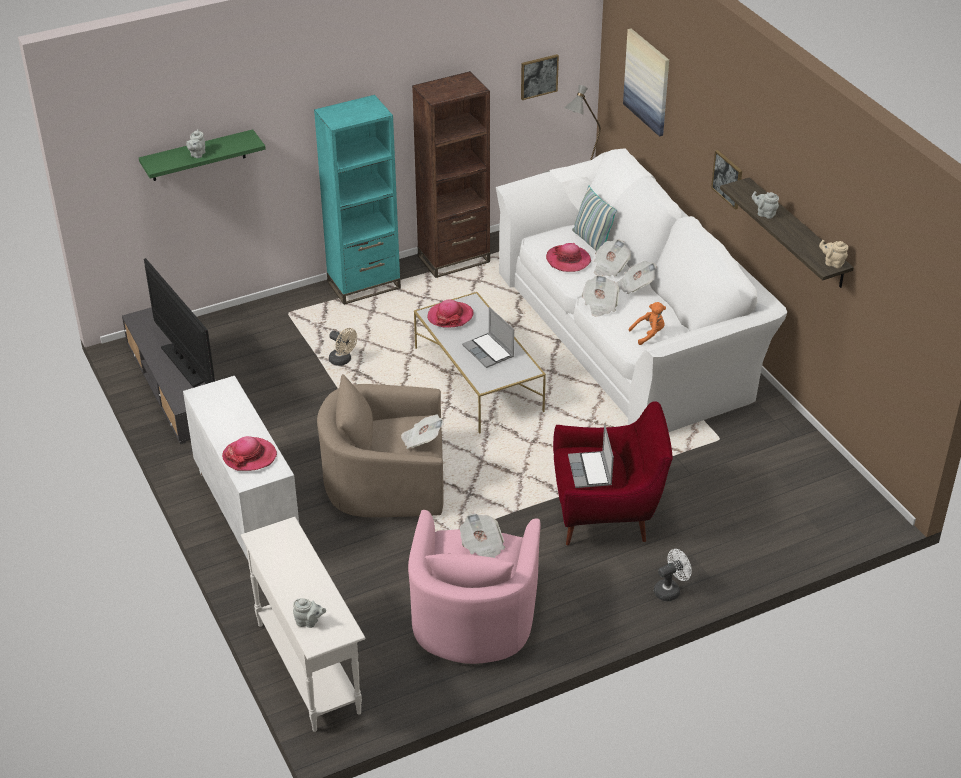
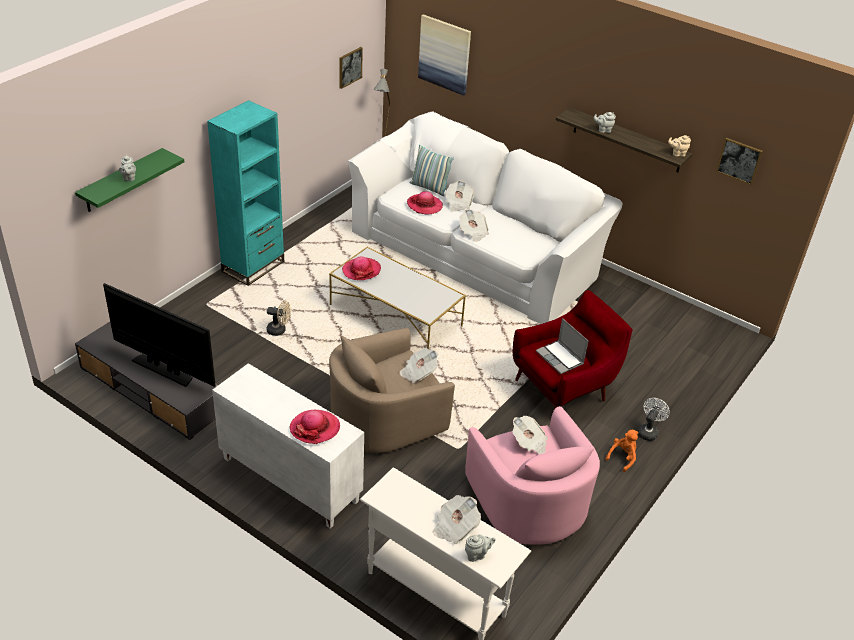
camera: 30 degrees left, 0 degrees up
brown bookcase [412,71,490,278] -> none
laptop [462,307,514,368] -> none
newspaper [616,261,657,294] -> newspaper moved to [433,495,481,544]
orange plush toy [628,302,666,345] -> orange plush toy moved to [605,430,638,472]
picture [711,150,742,209] -> picture moved to [716,138,763,185]

